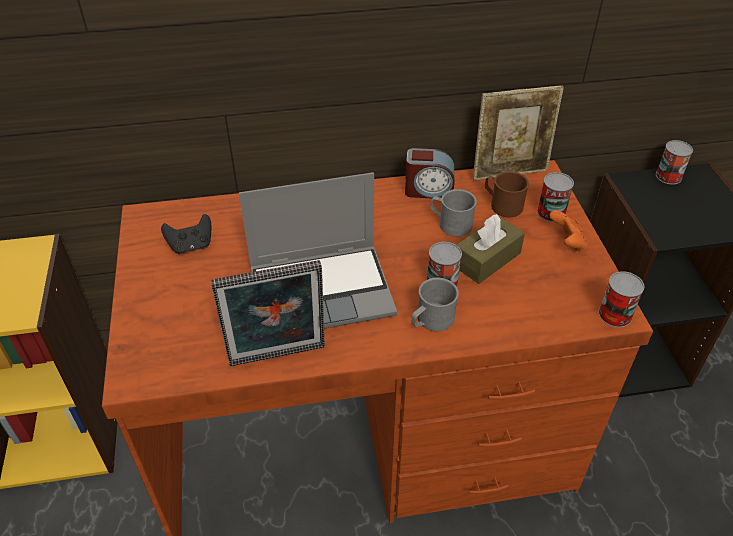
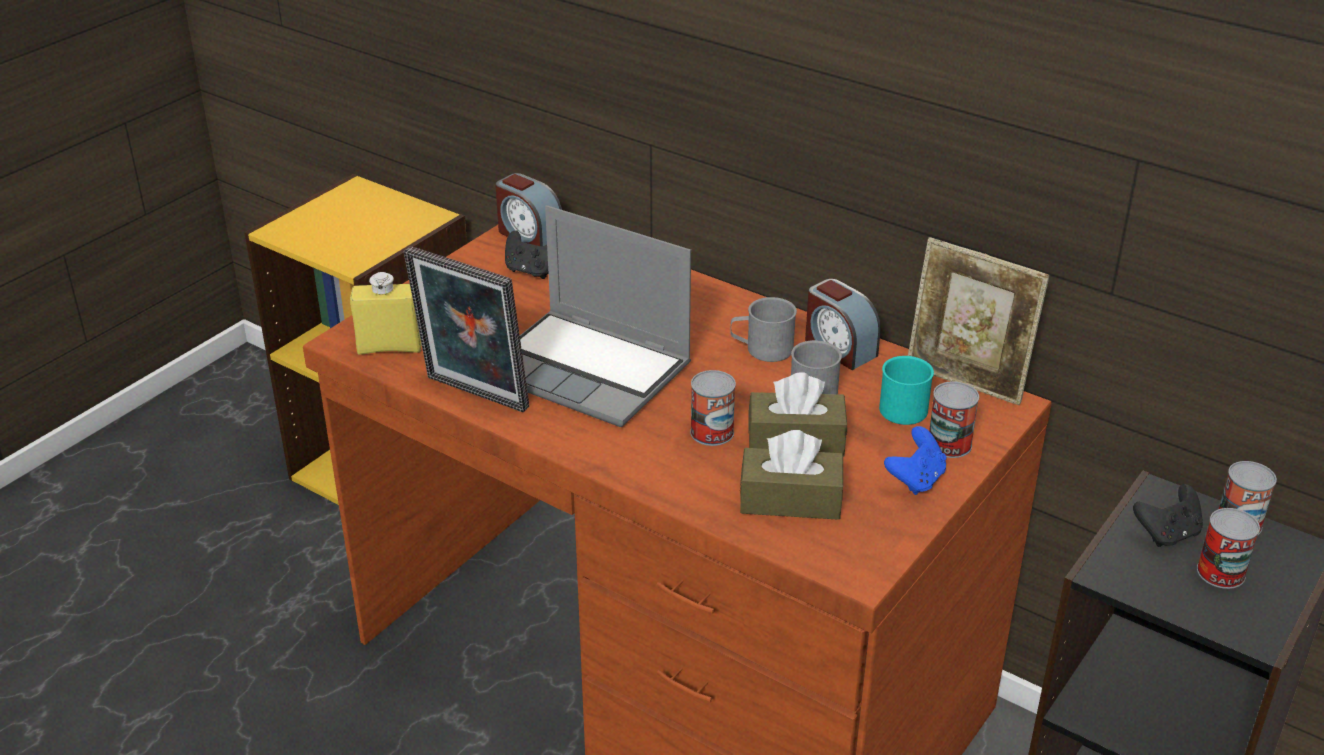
camera: 45 degrees right, 10 degrees down
grey mug [411,278,459,331] -> grey mug moved to [730,297,797,362]
brown mug [485,171,529,217] -> turquoise mug [879,356,934,425]
orange game controller [549,210,587,252] -> blue game controller [884,426,947,495]
can [599,271,644,327] -> can moved to [1197,508,1260,589]
none -> yellow bottle [350,272,422,355]
none -> alarm clock [495,173,562,246]
none -> brown tissue box [740,430,843,520]
none -> black game controller [1133,484,1203,547]

